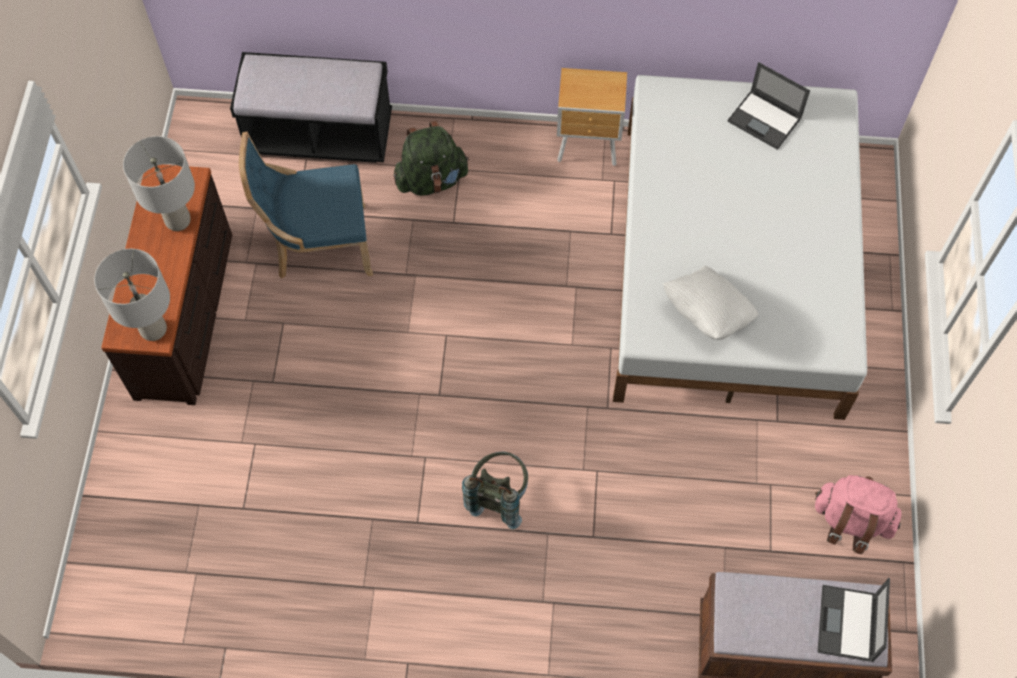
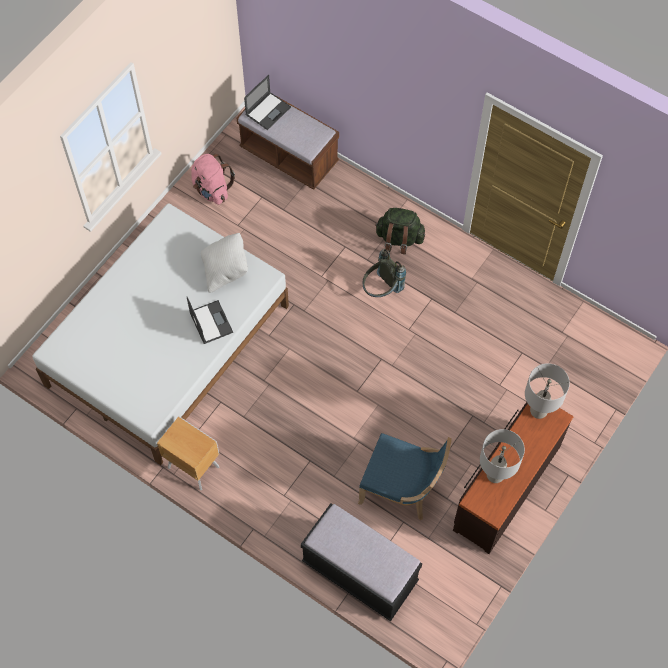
camera: 150 degrees left, 0 degrees up
green backpack [394,121,469,196] -> green backpack moved to [375,208,425,254]
laptop [728,62,810,150] -> laptop moved to [187,297,233,344]

